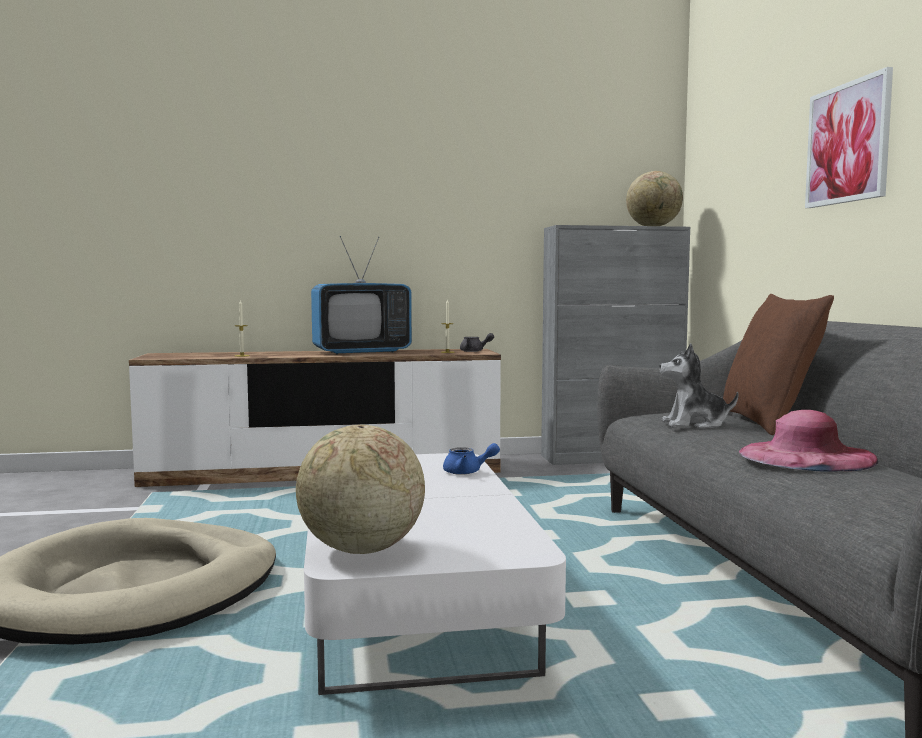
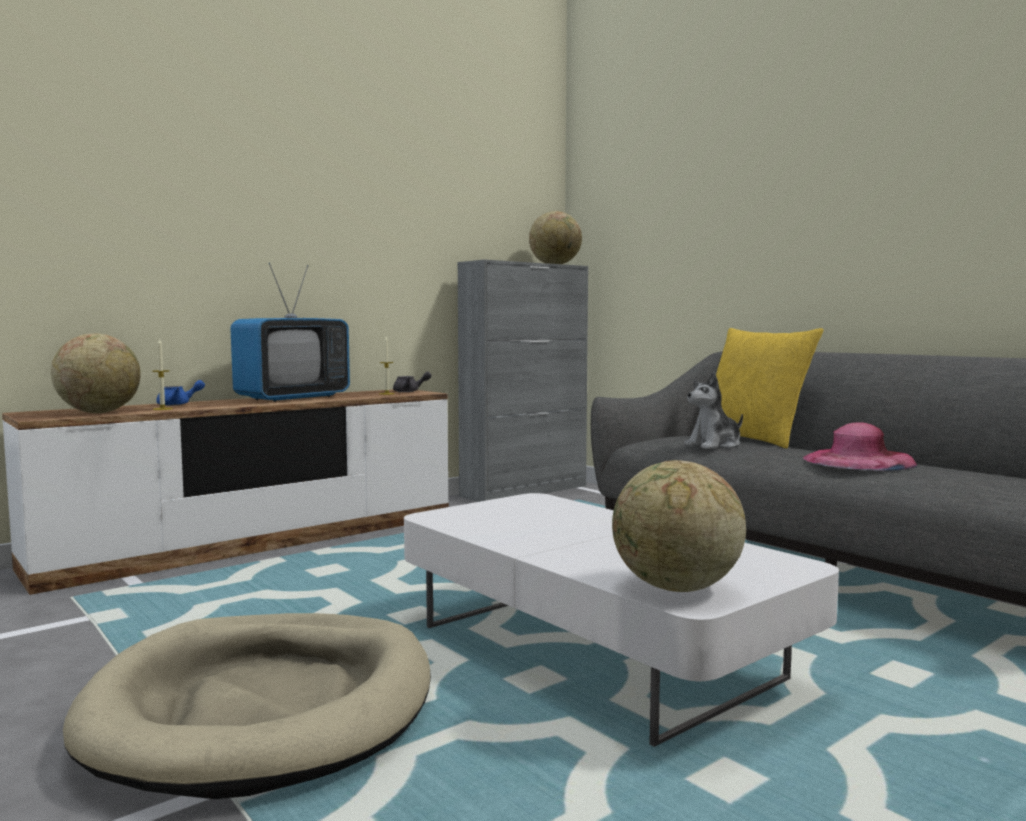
camera: 30 degrees left, 0 degrees up
blue teapot [443,443,500,475] -> blue teapot moved to [156,380,205,406]
brown pillow [723,294,834,435] -> yellow pillow [716,328,824,448]
picture [805,67,893,208] -> none
none -> globe [51,333,141,413]

